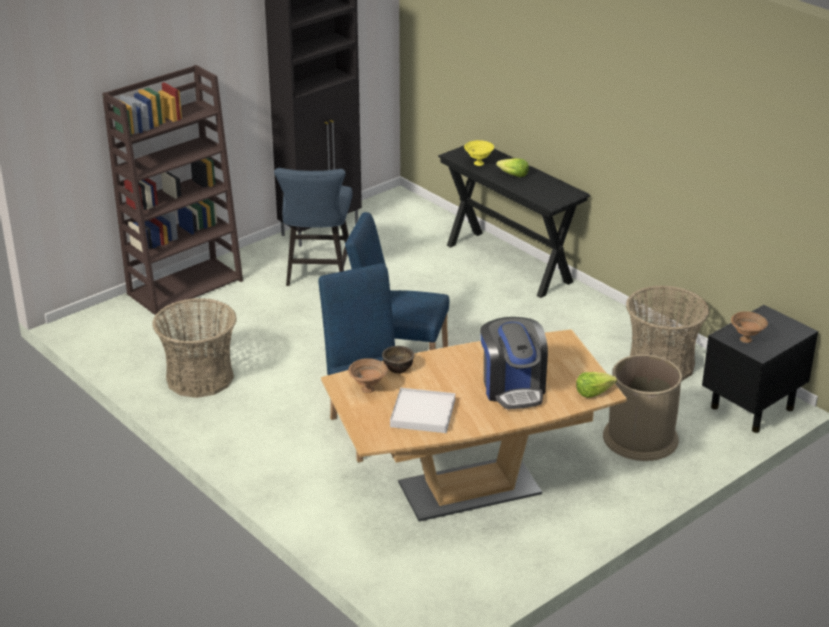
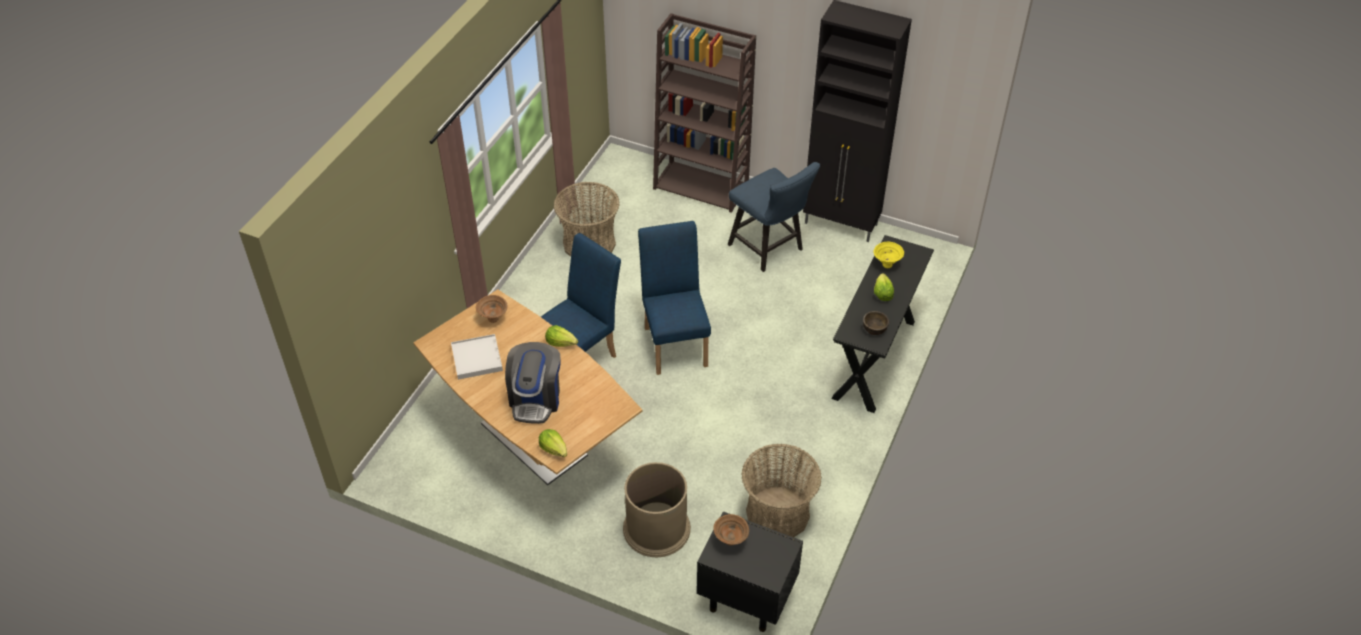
camera: 65 degrees right, 15 degrees up
blue chair [274,168,353,286] -> blue chair turned 105 degrees counterclockwise [728,162,820,272]
brown bowl [382,346,414,373] -> brown bowl moved to [863,311,889,335]
coffee machine [480,317,548,409] -> coffee machine turned 45 degrees counterclockwise [505,342,560,424]
none -> lettuce [545,325,578,347]

